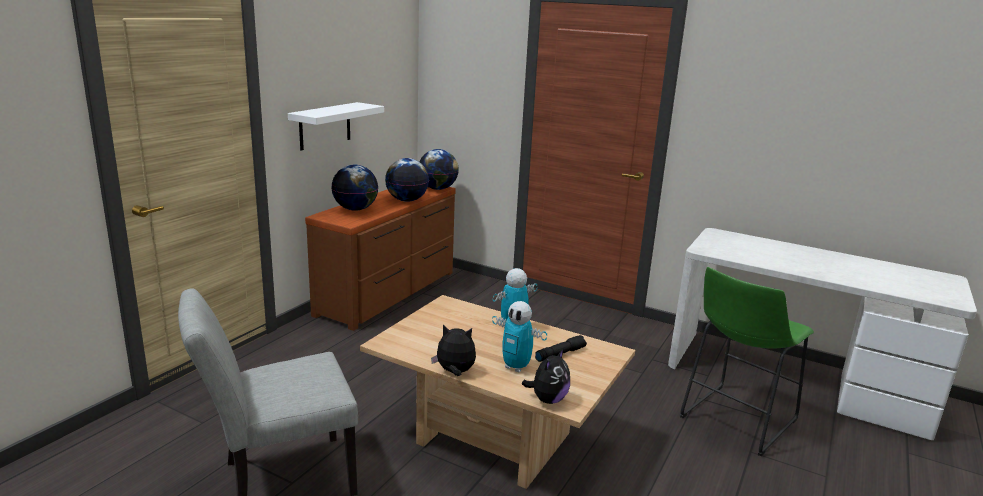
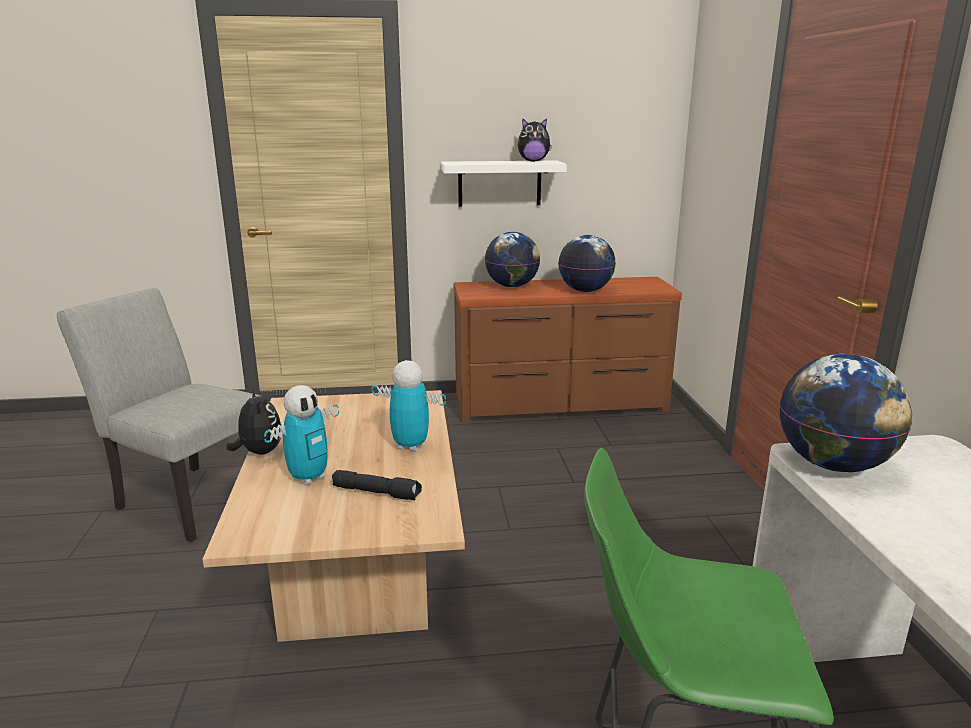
camera: 55 degrees right, 0 degrees up
globe [419,149,459,190] -> globe moved to [780,354,912,472]
toy robot [492,301,547,372] -> toy robot turned 135 degrees counterclockwise [264,385,339,486]
plush toy [522,349,570,404] -> plush toy moved to [518,118,552,162]

